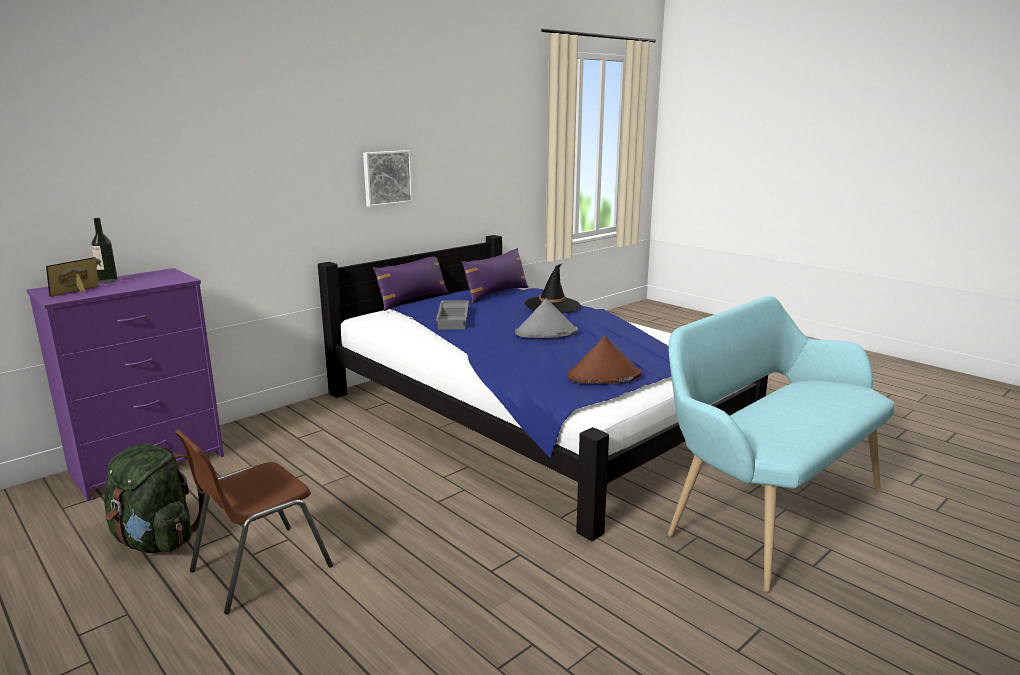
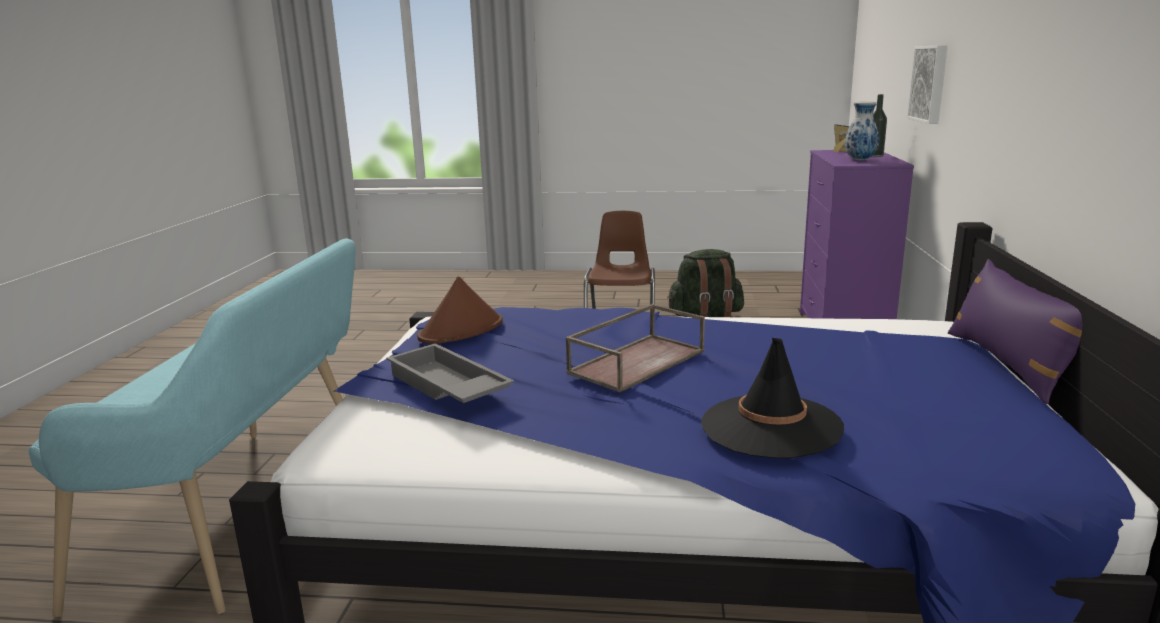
camera: 140 degrees right, 0 degrees up
picture [363,150,413,207] -> picture moved to [907,45,948,124]
grey tray [436,300,469,330] -> grey tray moved to [386,343,514,403]
purple pillow [462,248,529,304] -> none
grey hat [515,298,578,338] -> brown tray [565,304,705,392]
none -> vase [845,101,879,161]

